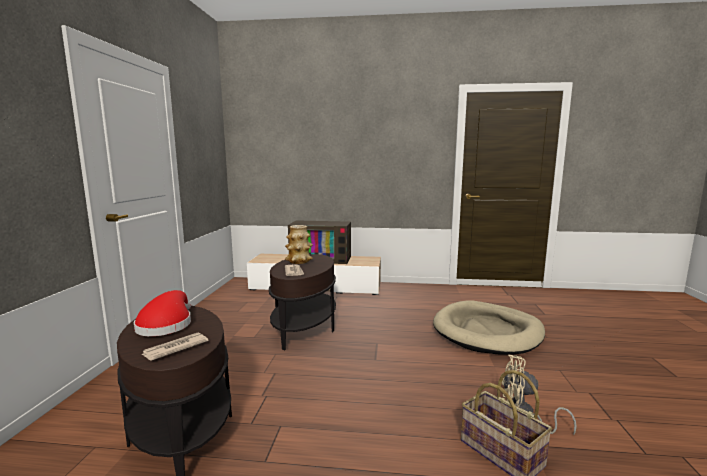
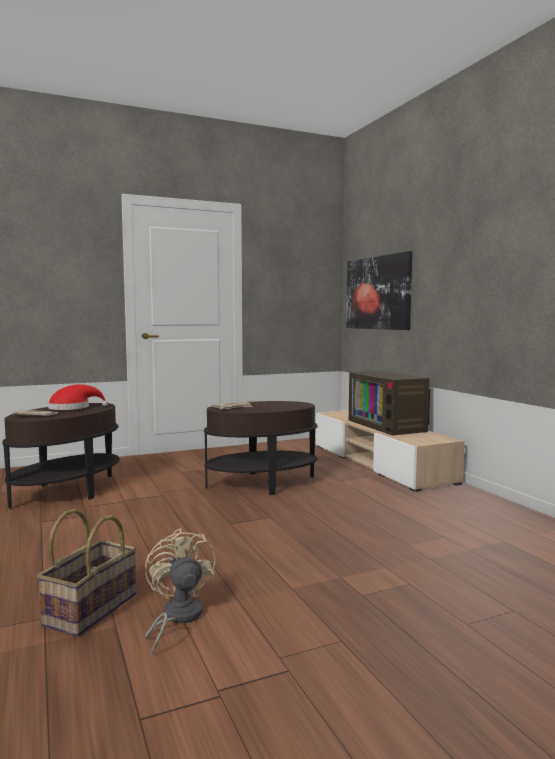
camera: 60 degrees right, 5 degrees down
vase [285,225,313,264] -> none
beige dog bed [433,300,545,355] -> none
none -> picture [346,251,412,330]

